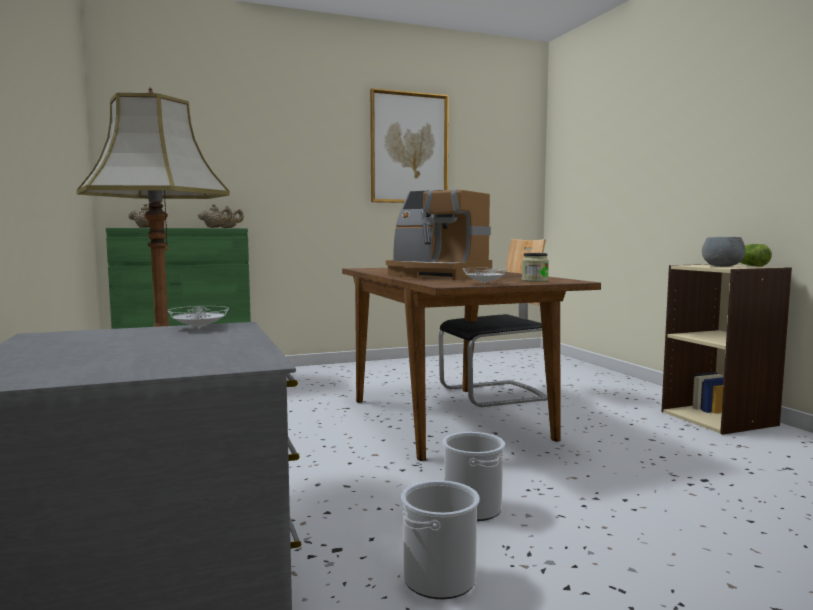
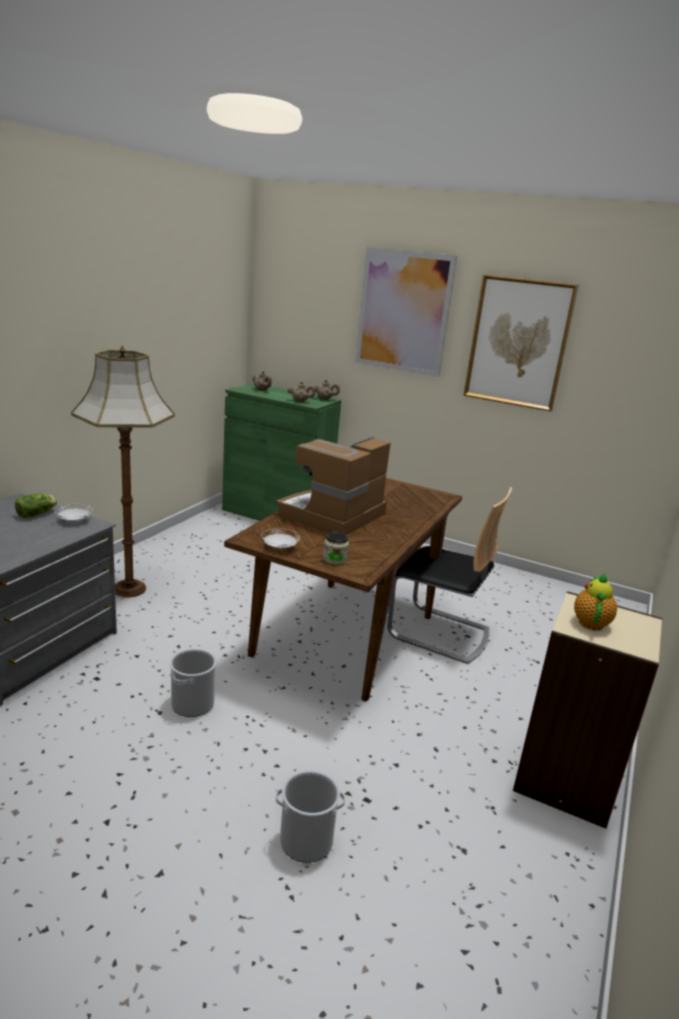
camera: 45 degrees right, 15 degrees up
coffee machine [386,189,492,280] -> coffee machine turned 45 degrees clockwise [276,437,391,535]
bucket [401,480,480,599] -> bucket moved to [276,770,345,863]
grey bowl [702,237,745,267] -> teapot [574,573,617,631]
lettuce [740,244,772,266] -> lettuce moved to [15,493,57,518]
none -> picture [355,247,457,377]

